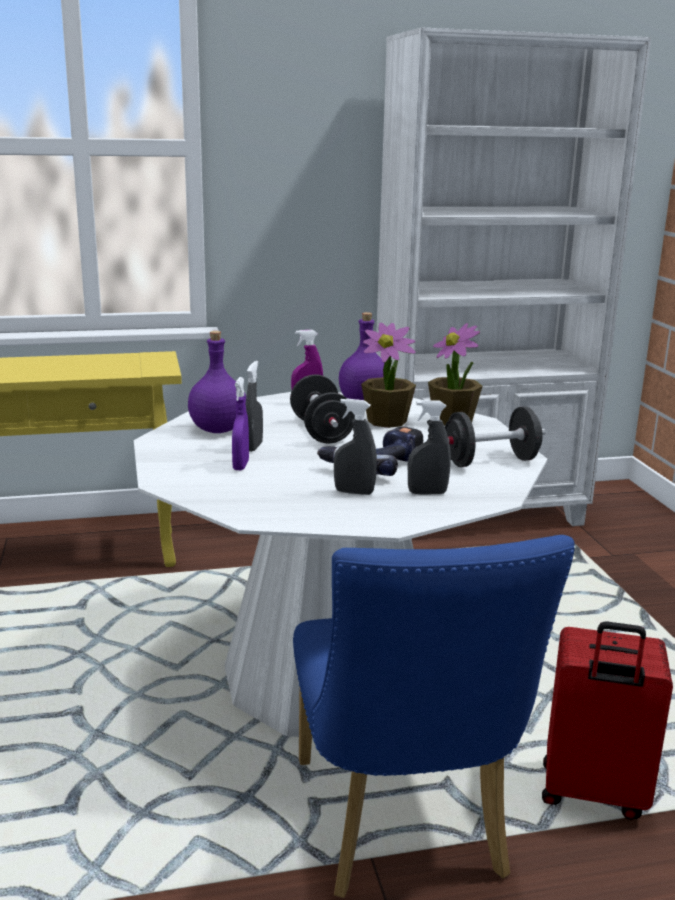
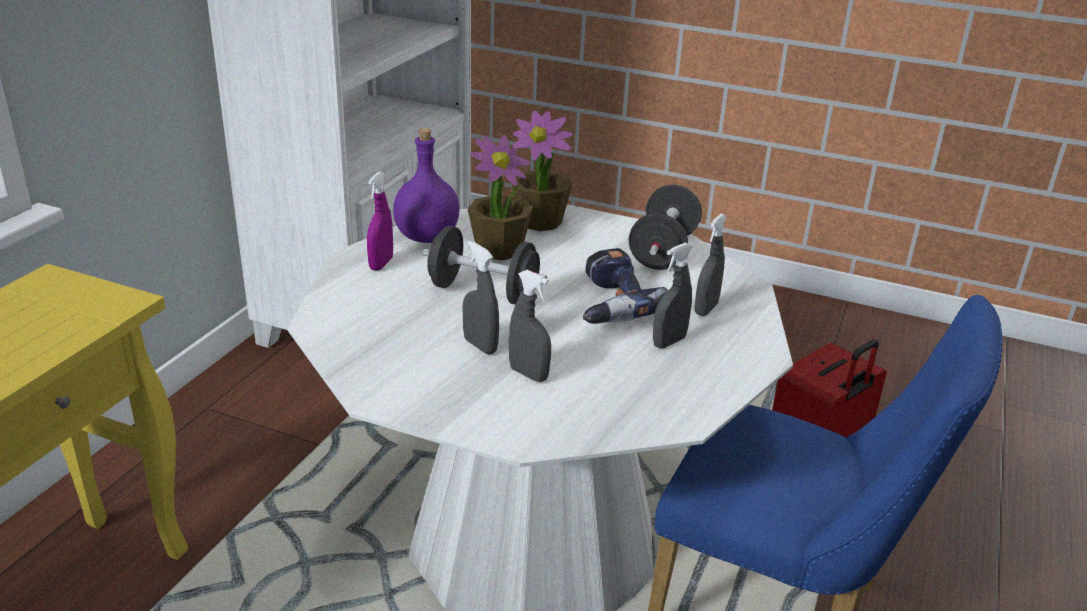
camera: 55 degrees left, 10 degrees up
purple bottle [188,331,246,433] -> none
purple spray bottle [232,377,249,470] -> grey spray bottle [509,270,551,382]

